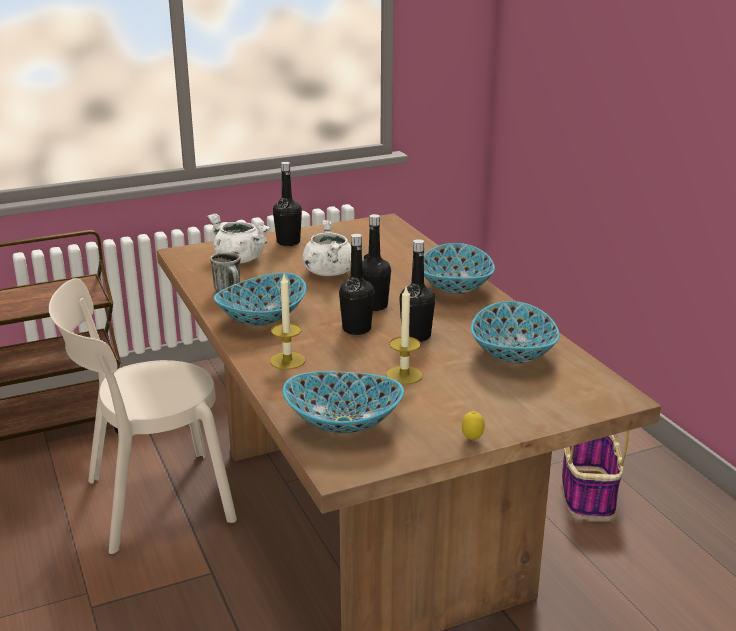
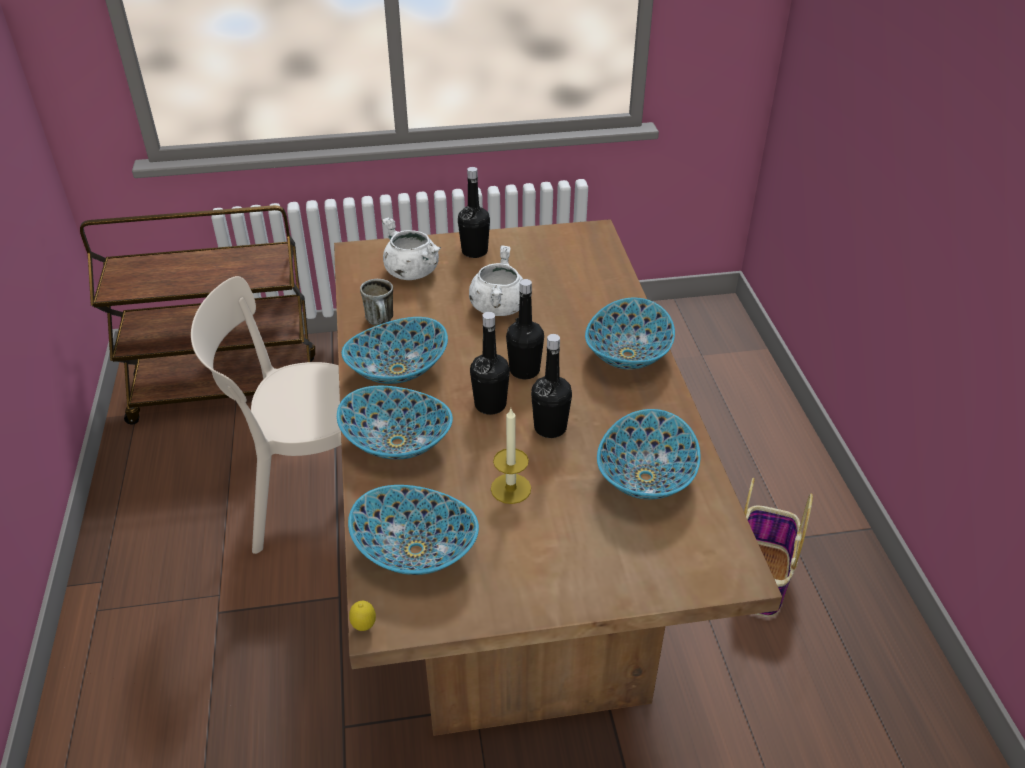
camera: 15 degrees right, 15 degrees up
candle [270,275,305,370] -> bowl [337,386,453,460]
lemon [462,411,485,440] -> lemon moved to [349,601,376,631]

